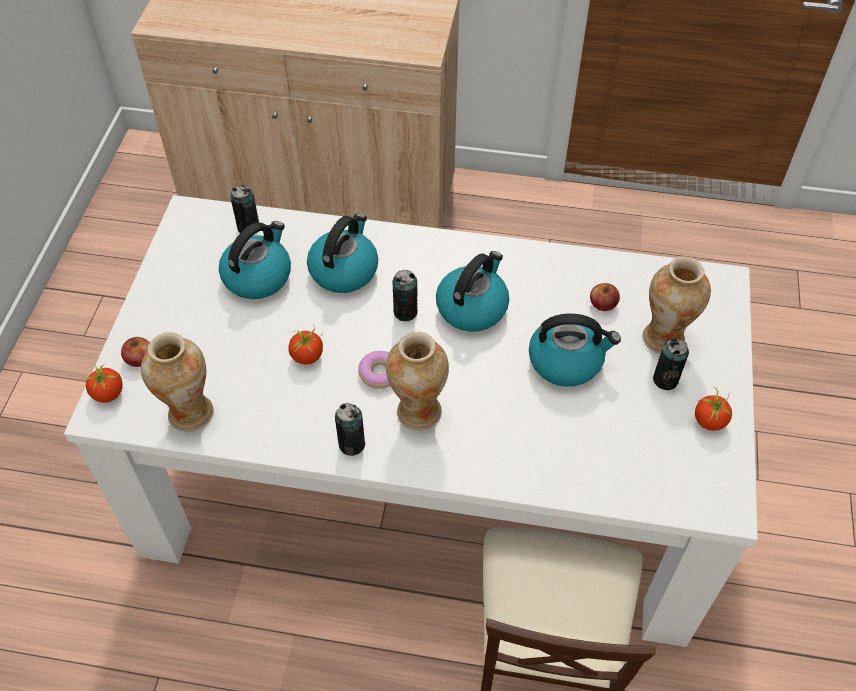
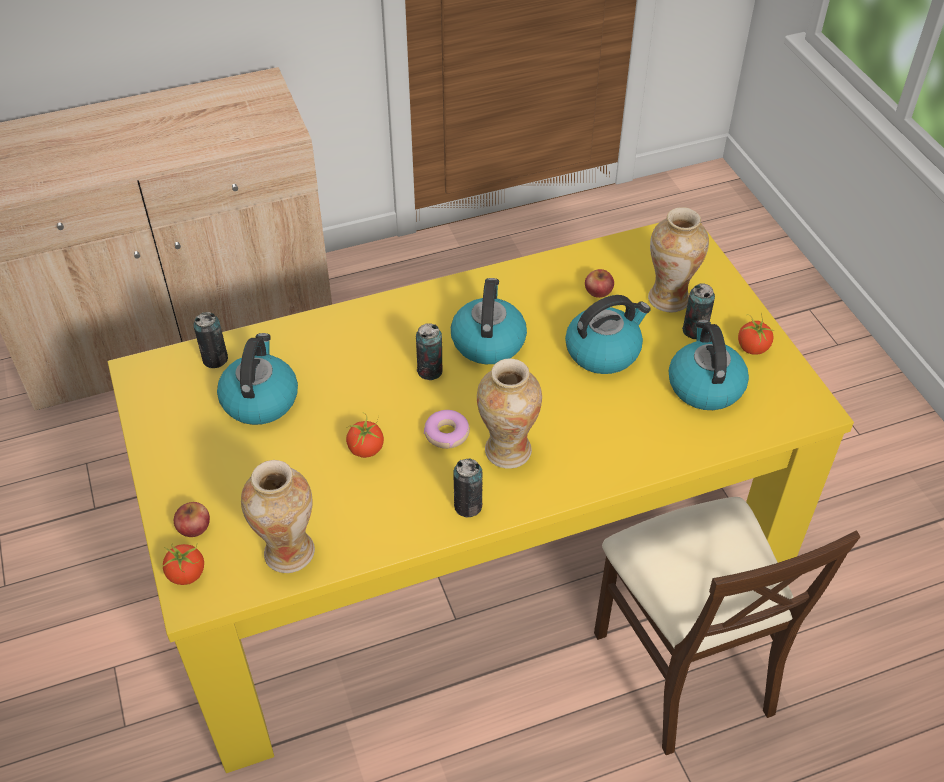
camera: 30 degrees left, 5 degrees down
white dining table [64,195,758,647] -> yellow dining table [108,222,854,773]
kettle [307,213,378,293] -> kettle moved to [669,320,749,410]

